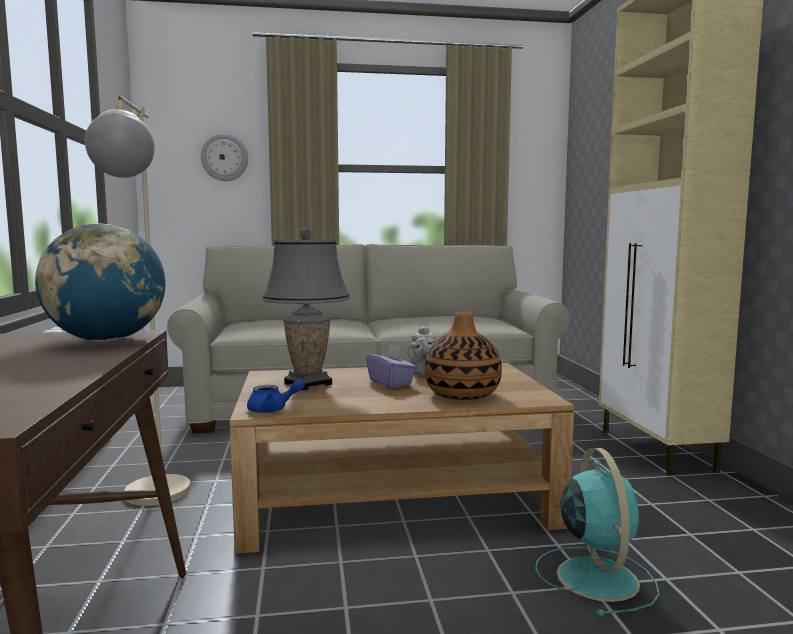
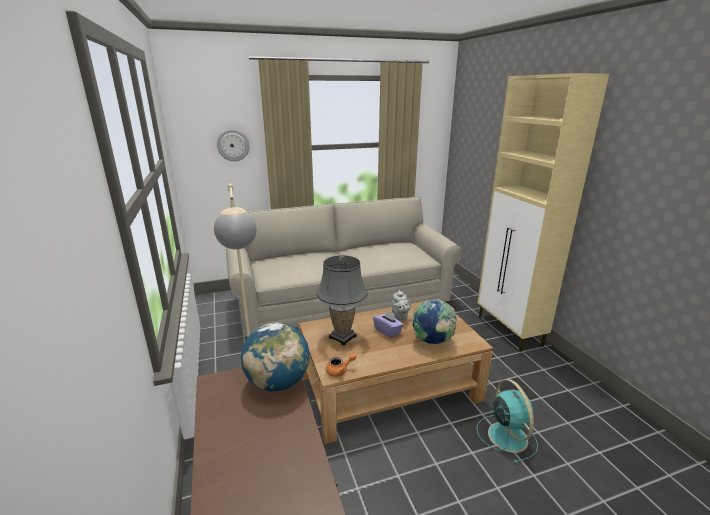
camera: 10 degrees left, 15 degrees up
blue teapot [247,379,305,413] -> orange teapot [326,353,357,377]
vase [424,312,502,400] -> globe [413,299,457,344]

